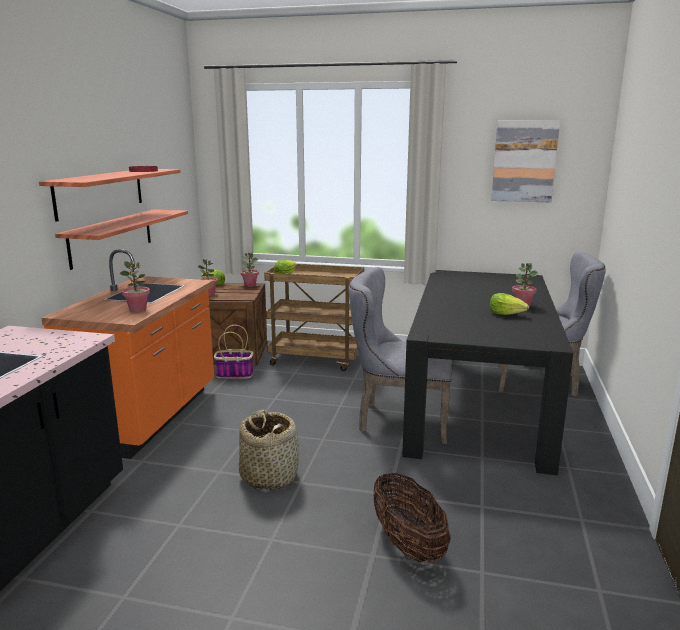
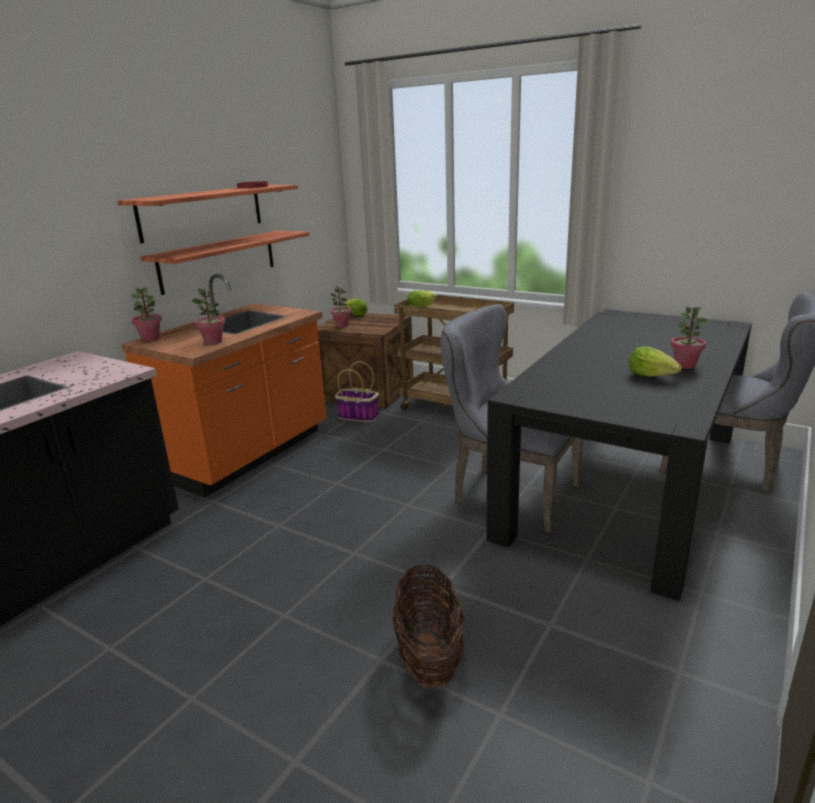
camera: 20 degrees right, 5 degrees up
basket [239,410,299,490] -> none
potted plant [241,252,259,287] -> potted plant moved to [131,287,162,342]
picture [491,120,560,202] -> none

